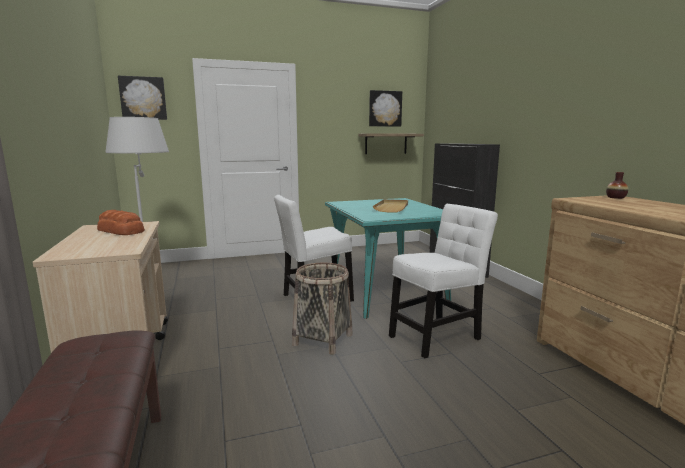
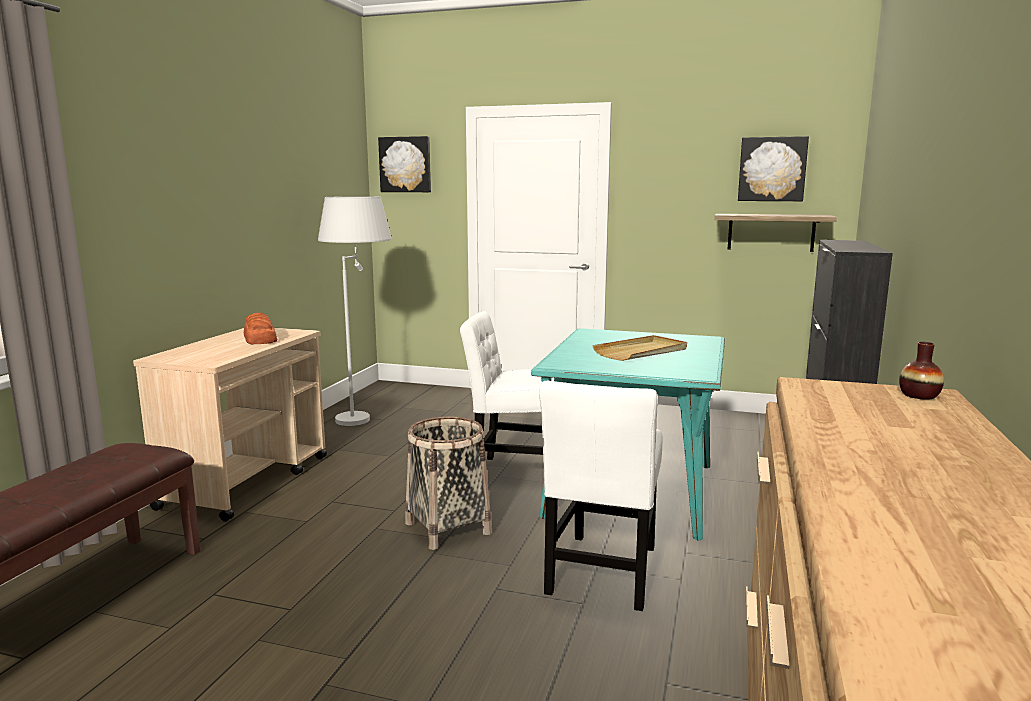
camera: 35 degrees right, 0 degrees up
white chair [389,204,498,358] -> white chair turned 105 degrees clockwise [539,381,662,611]

